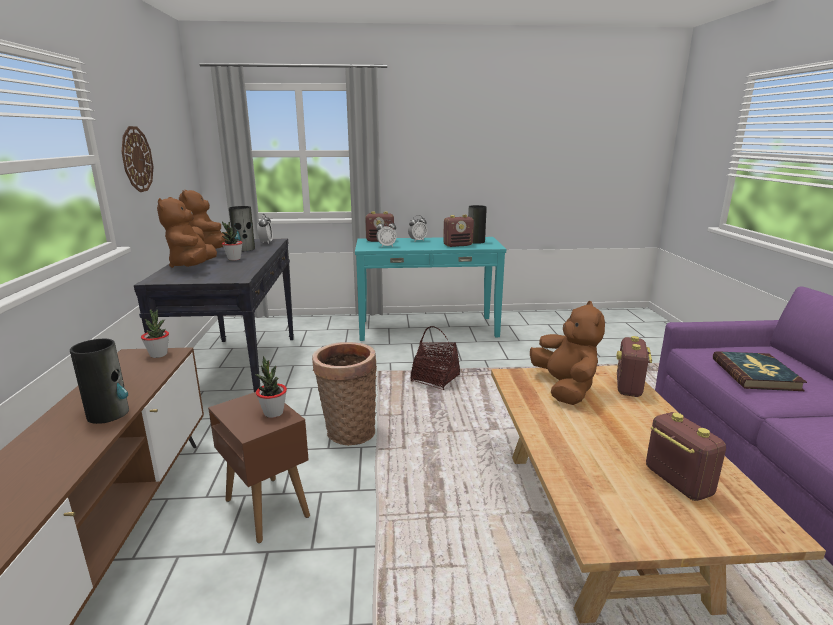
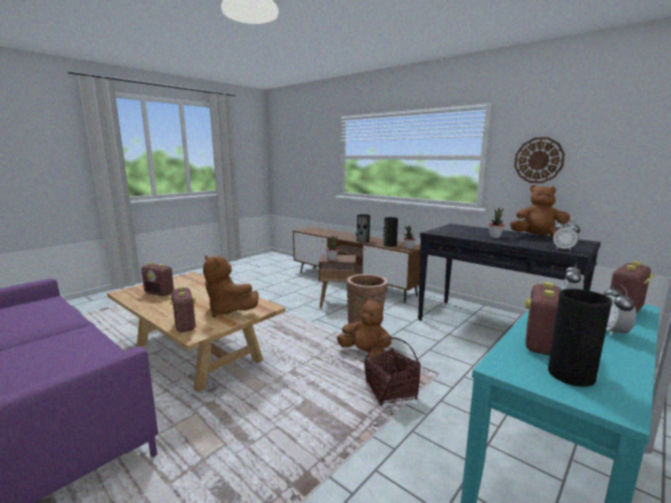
camera: 135 degrees right, 5 degrees down
brown plush toy [157,197,217,268] -> brown plush toy moved to [337,298,391,362]
vase [229,206,255,251] -> vase moved to [383,217,398,247]
book [713,351,807,391] -> none

